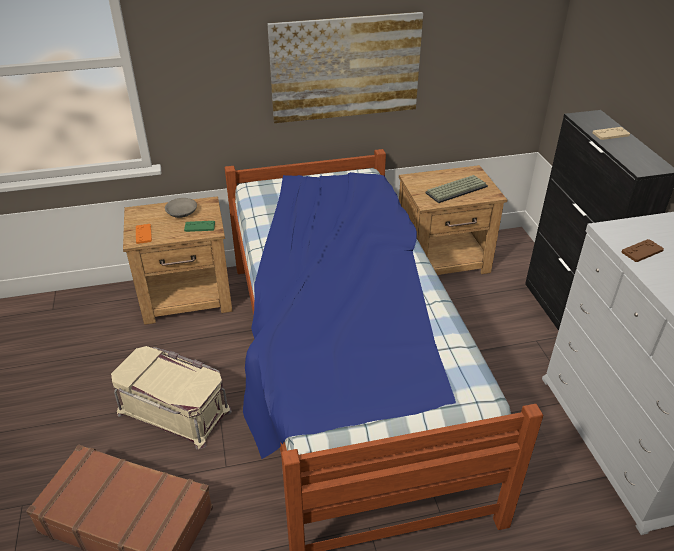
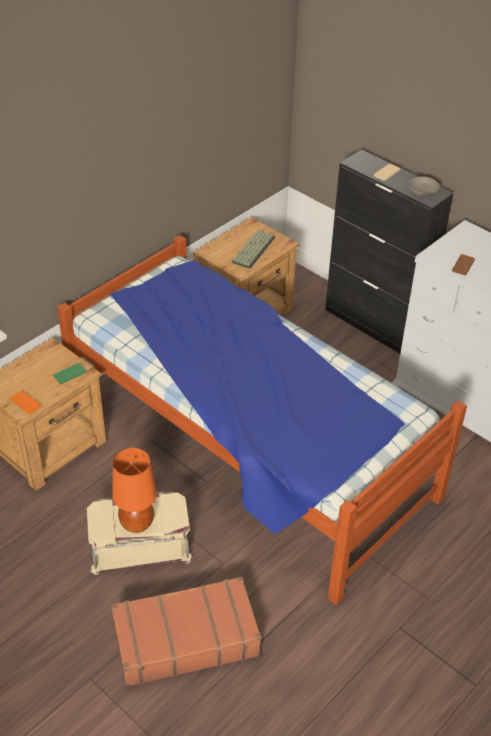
camera: 35 degrees left, 5 degrees up
grey bowl [165,198,197,218] -> grey bowl moved to [408,176,440,196]
picture [267,12,423,123] -> none
none -> orange table lamp [112,448,157,533]

